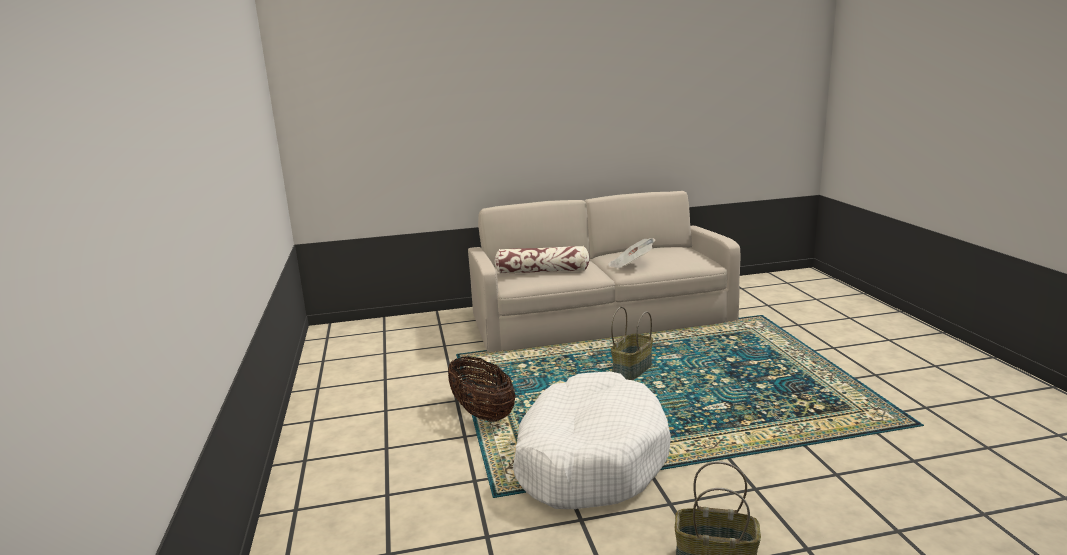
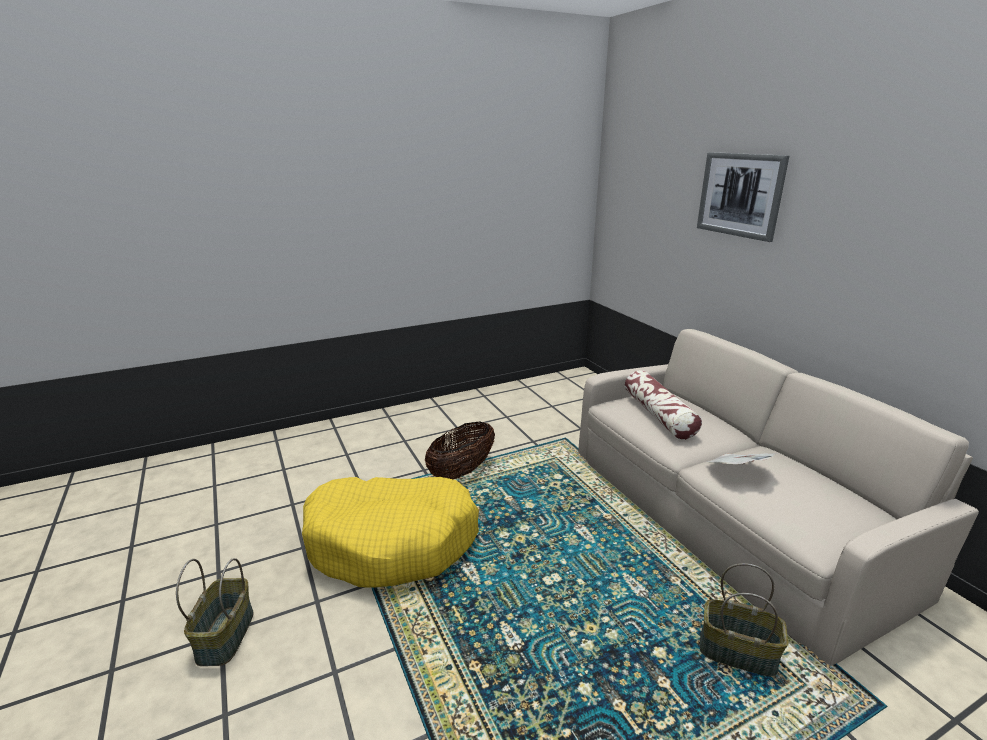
camera: 75 degrees right, 5 degrees up
white dog bed [513,371,671,509] -> yellow dog bed [302,477,479,588]
basket [611,307,653,380] -> basket moved to [700,563,789,676]
none -> picture [697,152,789,242]

